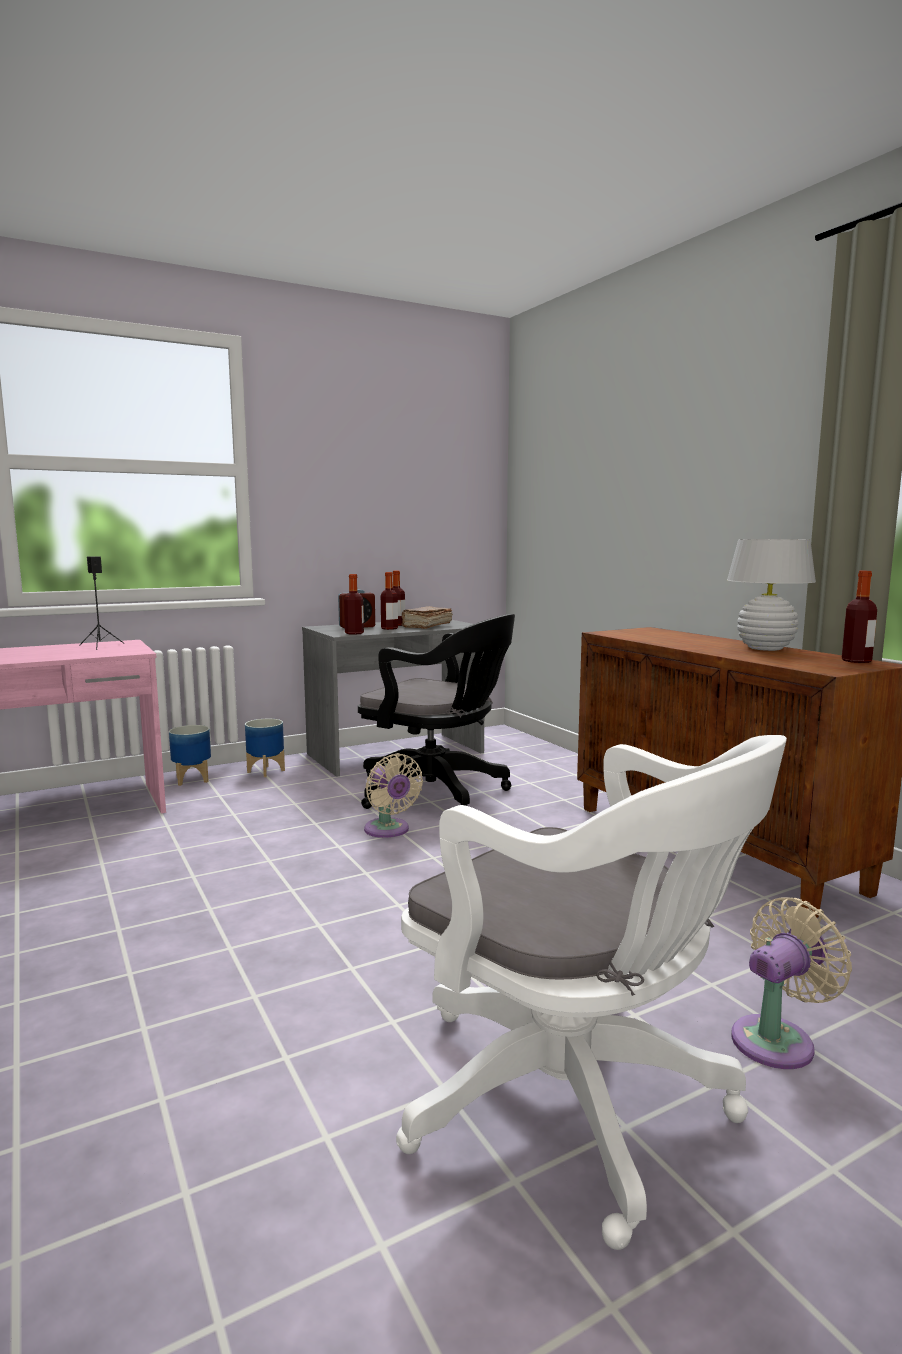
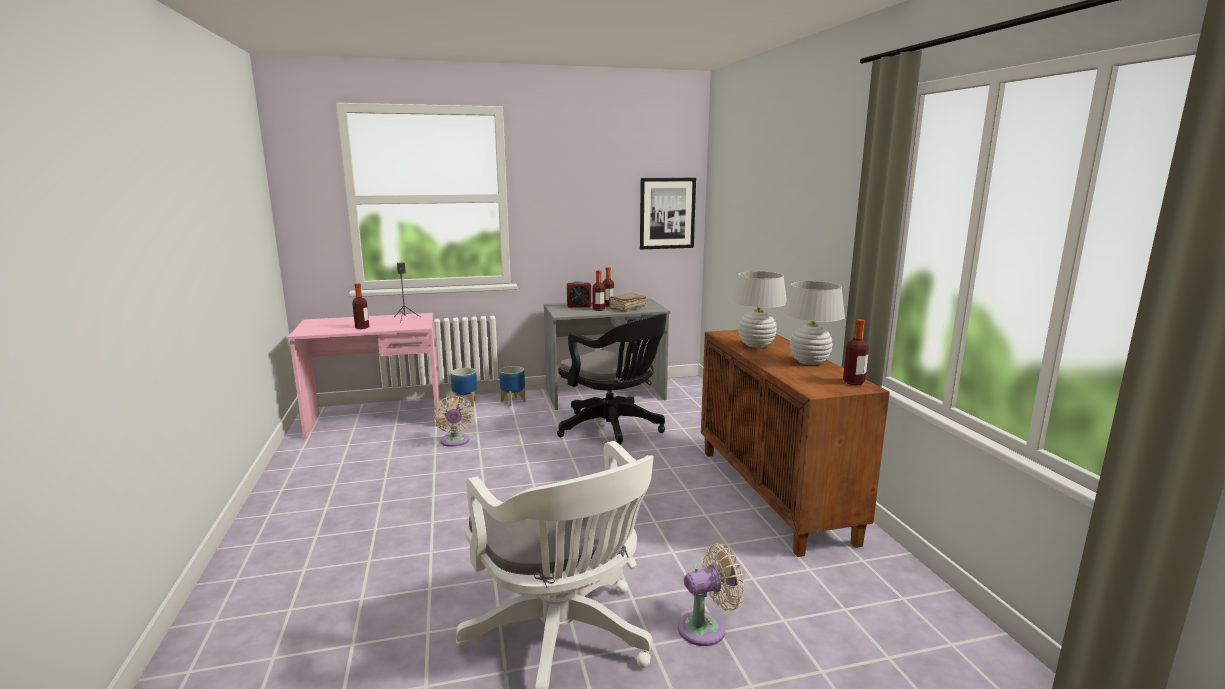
camera: 15 degrees right, 5 degrees up
bottle [344,574,364,635] -> bottle moved to [352,283,369,329]
beige fan [364,753,423,838] -> beige fan moved to [433,396,474,447]
none -> picture [640,178,696,249]
none -> white table lamp [731,271,787,348]

